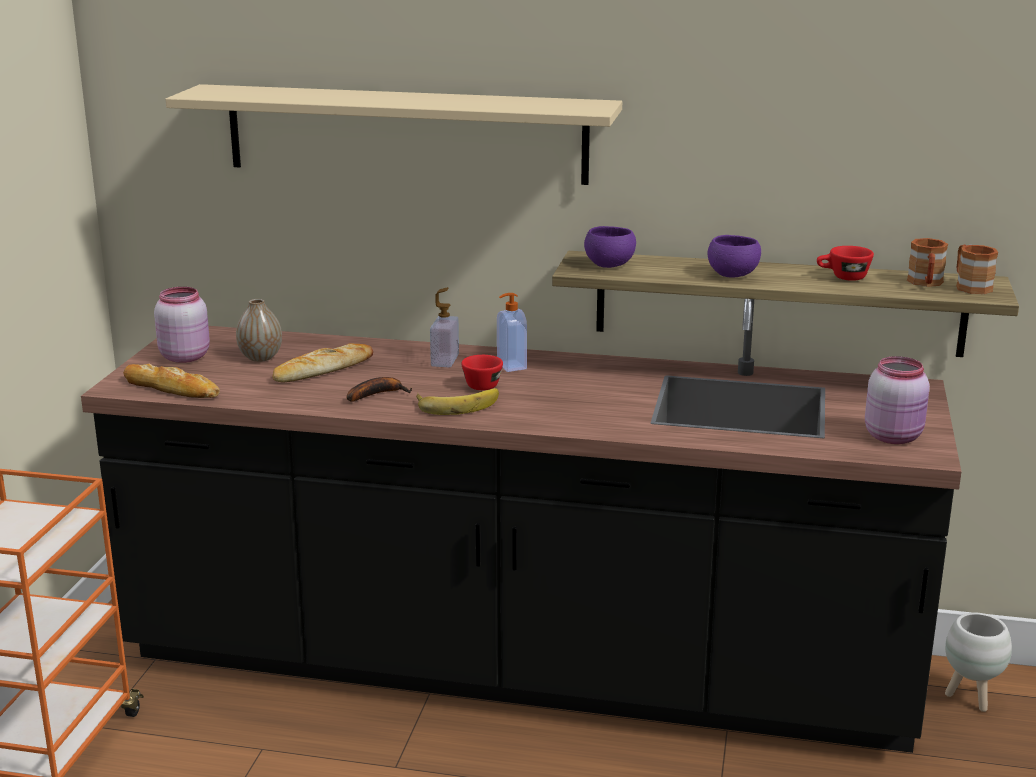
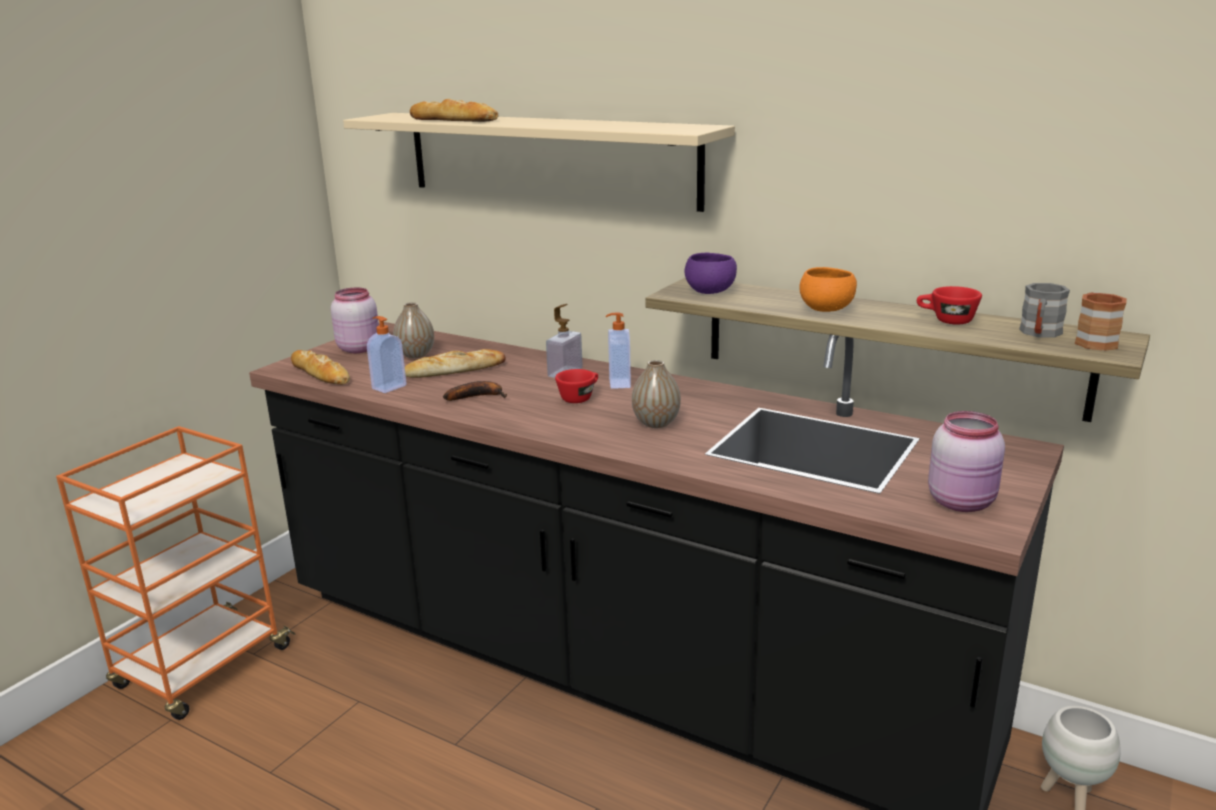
camera: 20 degrees right, 0 degrees up
banana [416,388,499,415] -> none
purple bowl [707,235,761,278] -> orange bowl [799,267,857,312]
brown mug [907,238,948,287] -> grey mug [1019,283,1070,338]
none -> soap dispenser [367,316,407,393]
none -> bread [410,99,498,122]
none -> vase [632,360,681,428]

